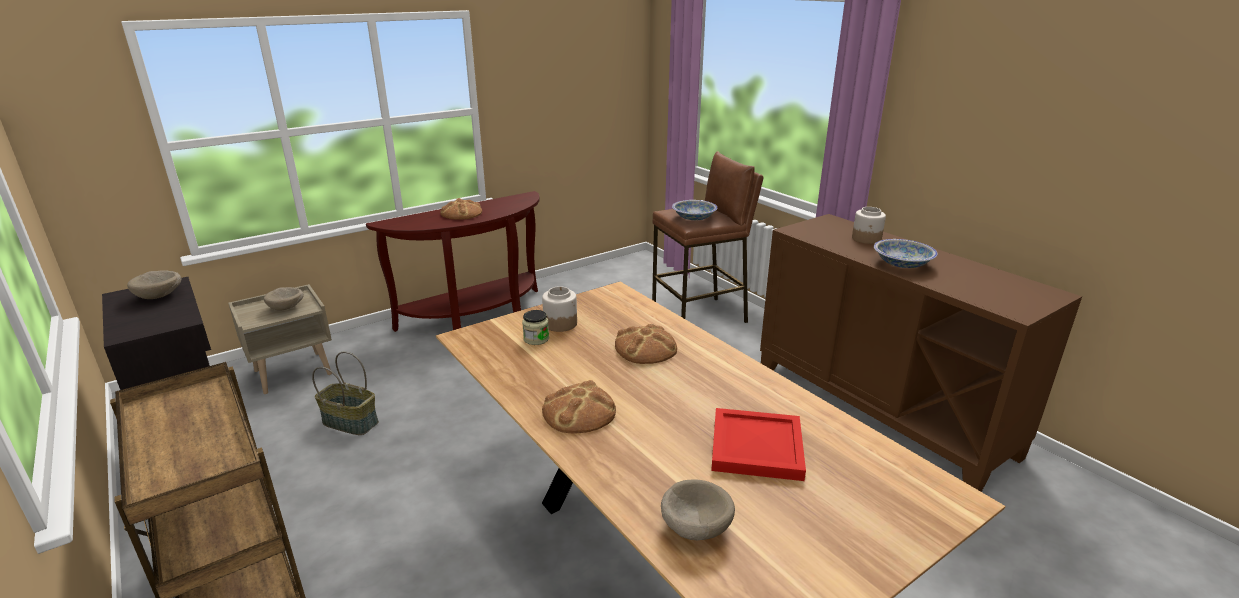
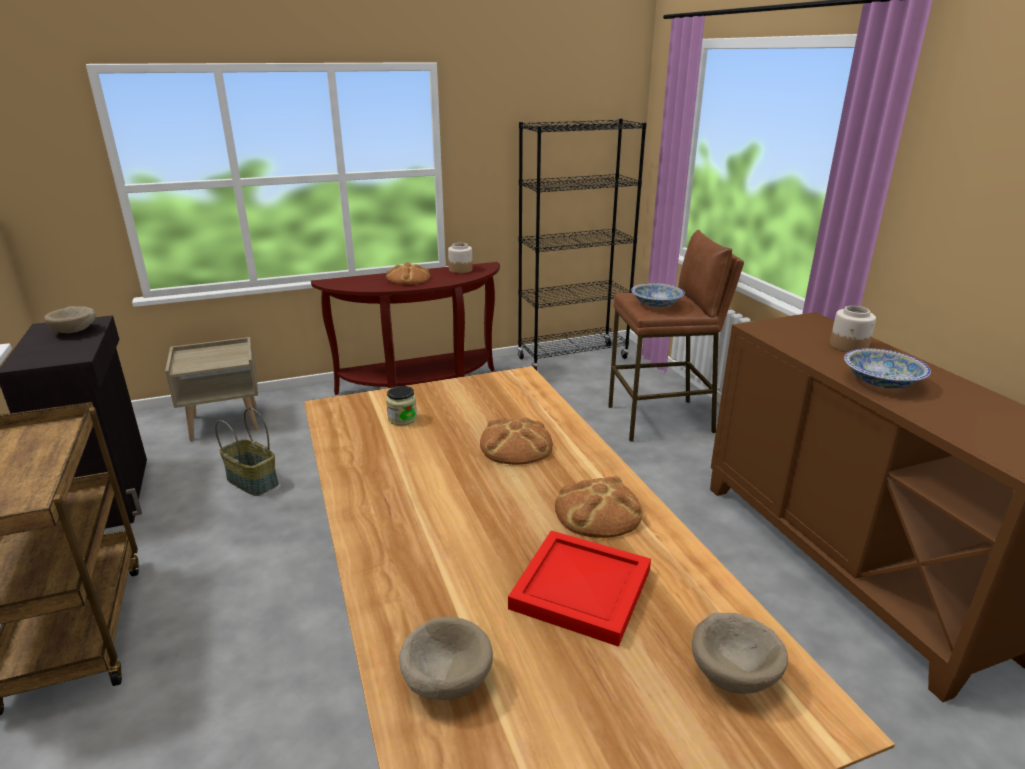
camera: 15 degrees right, 0 degrees up
beige bowl [264,287,304,310] -> beige bowl moved to [692,613,788,694]
jar [542,286,577,332] -> jar moved to [448,243,473,273]
bread [542,380,616,434] -> bread moved to [555,476,642,538]
none -> black bookcase [517,119,647,370]

